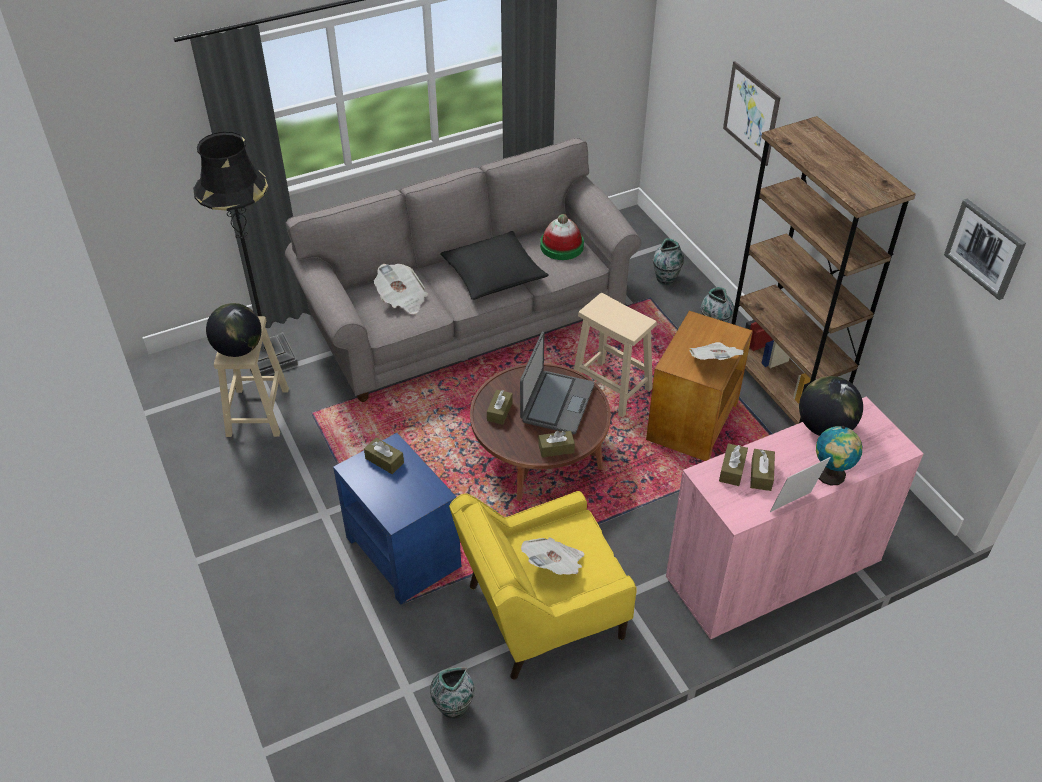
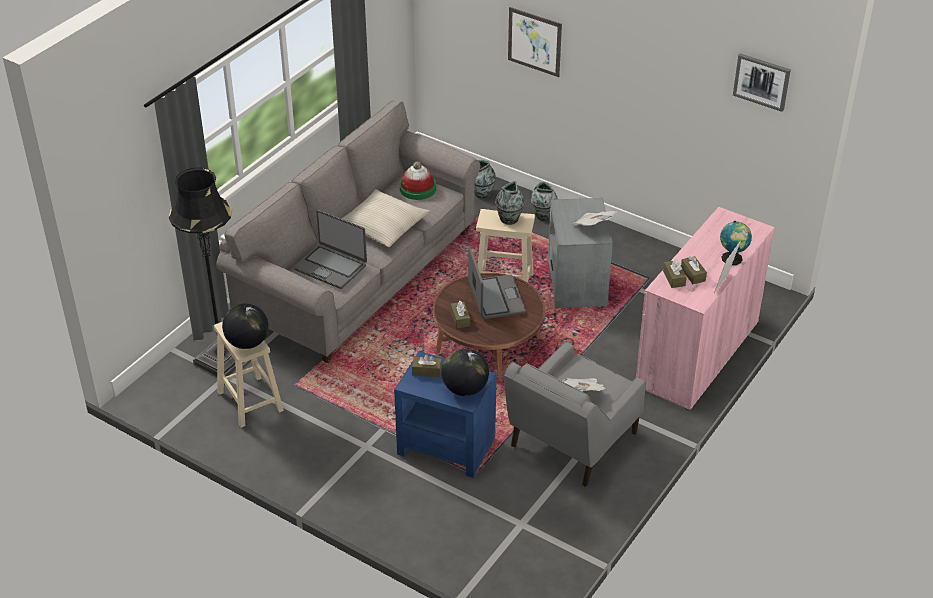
camera: 30 degrees left, 5 degrees down
newspaper [374,264,428,314] -> laptop [294,210,367,289]
vase [430,667,475,719] -> vase moved to [495,181,524,225]
black pillow [440,231,549,300] -> beige pillow [342,189,431,247]
yellow armchair [449,491,637,680] -> grey armchair [504,342,646,487]
brown tissue box [538,431,575,457] -> none
brown side table [646,311,753,461] -> grey side table [548,198,613,308]
brown bookcase [731,116,916,424] -> none
globe [799,376,863,436] -> globe moved to [442,349,489,396]

